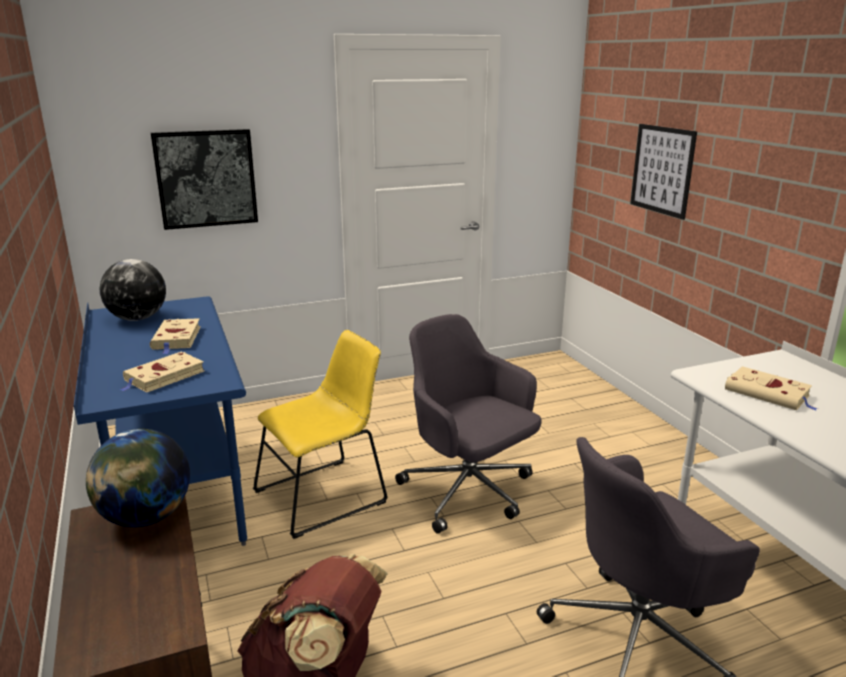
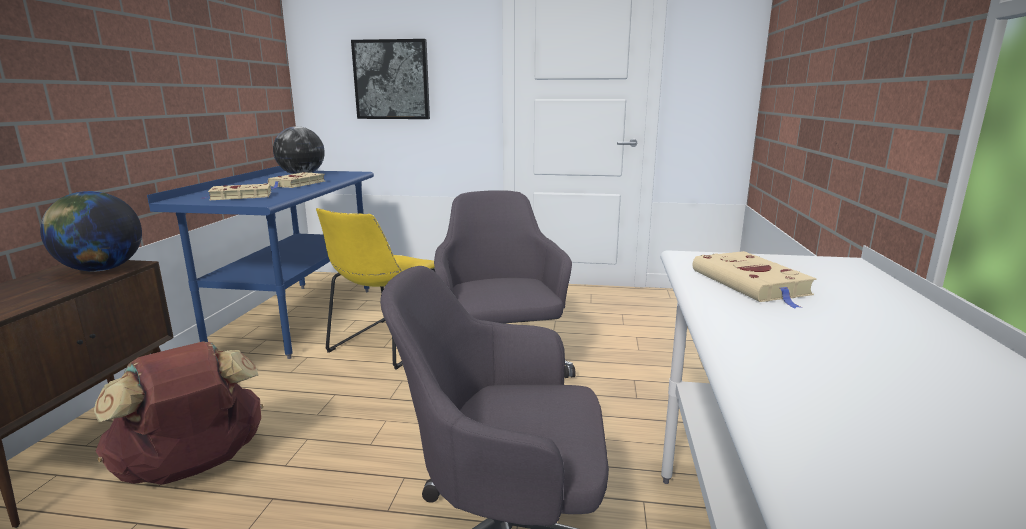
camera: 30 degrees right, 5 degrees down
yellow chair [253,330,388,539] -> yellow chair turned 120 degrees clockwise [316,208,435,370]
picture [630,124,697,220] -> none

